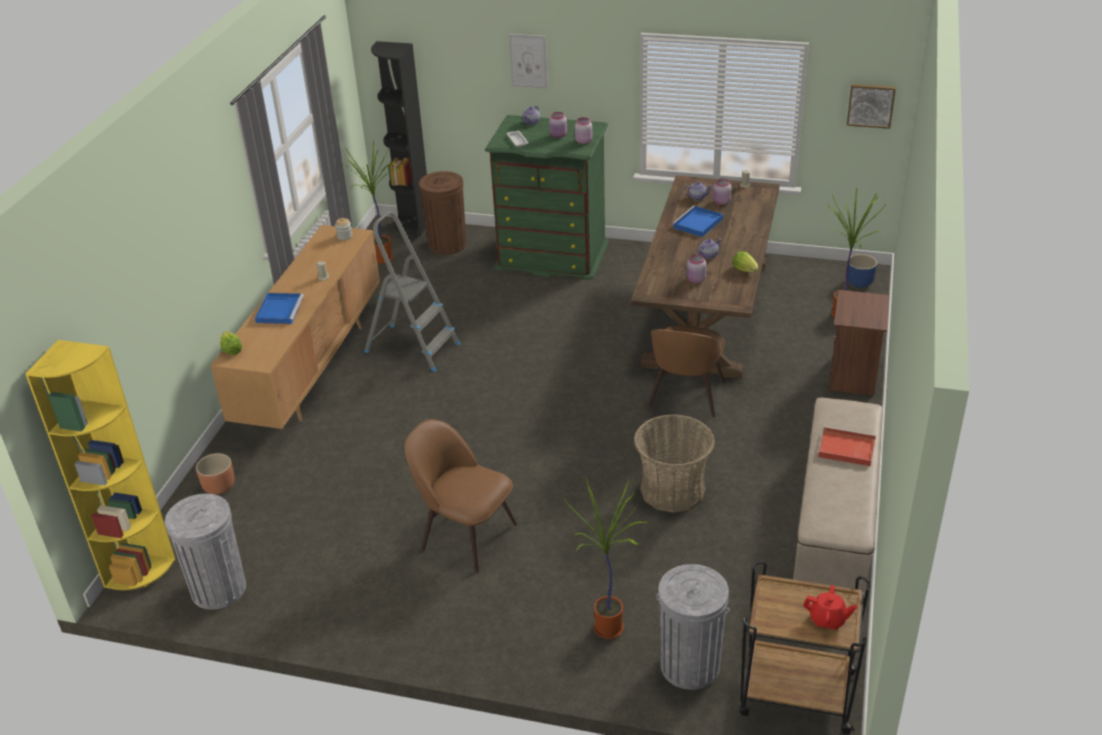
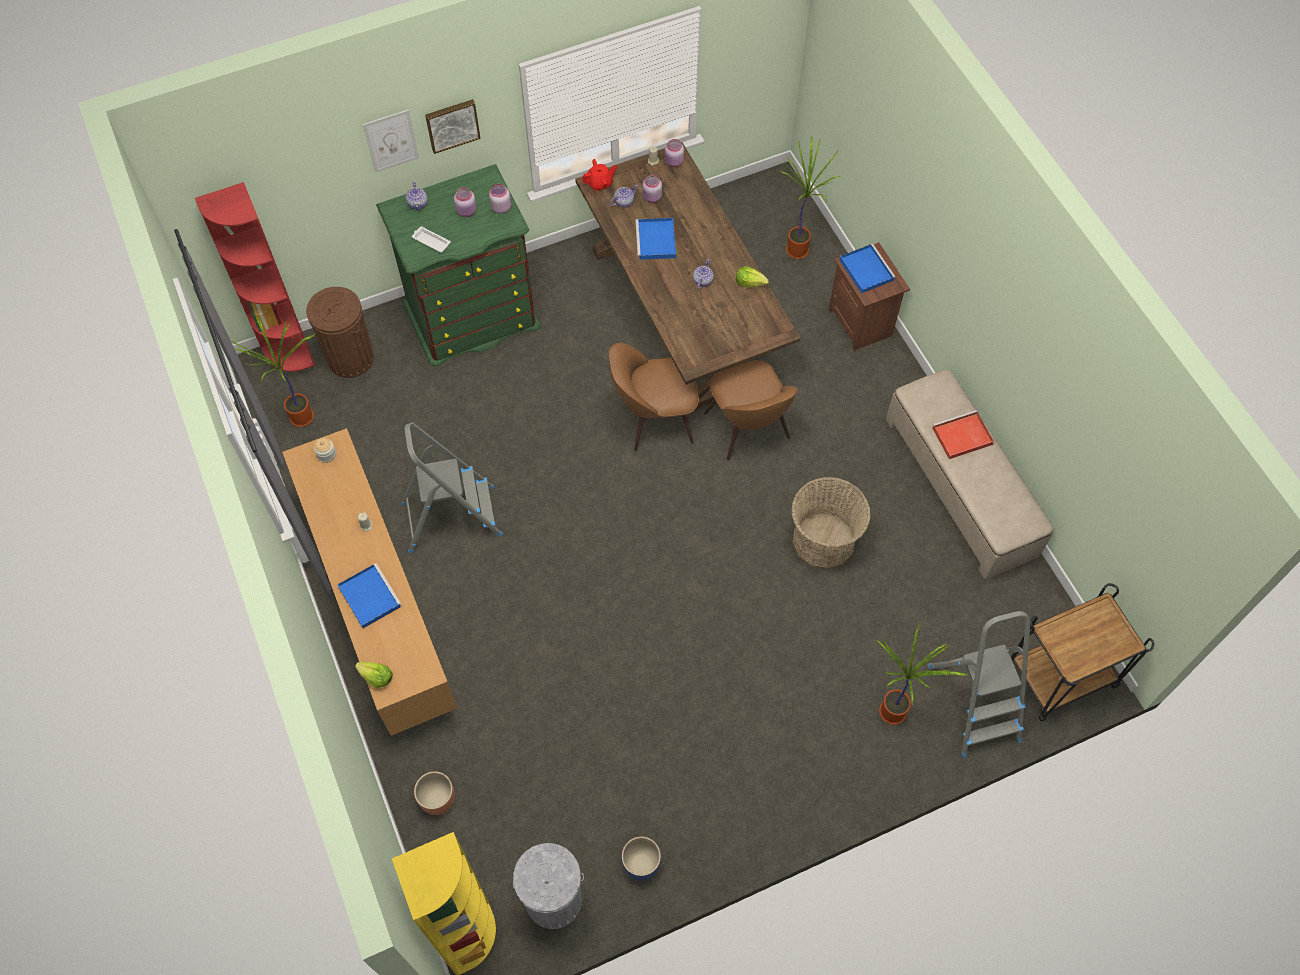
camera: 40 degrees left, 25 degrees up
black bookcase [371,41,427,238] -> red bookcase [195,182,315,372]
brown chair [404,419,517,573] -> brown chair moved to [609,343,699,452]
grey trash can [656,564,730,690] -> grey step ladder [928,611,1030,758]
pink jar [687,254,707,283] -> pink jar moved to [665,139,684,167]
red teapot [803,585,857,630] -> red teapot moved to [582,159,617,191]
picture [847,84,896,129] -> picture moved to [425,99,481,154]
blue planter [847,254,877,288] -> blue planter moved to [621,837,661,881]
none -> blue tray [839,244,896,293]

